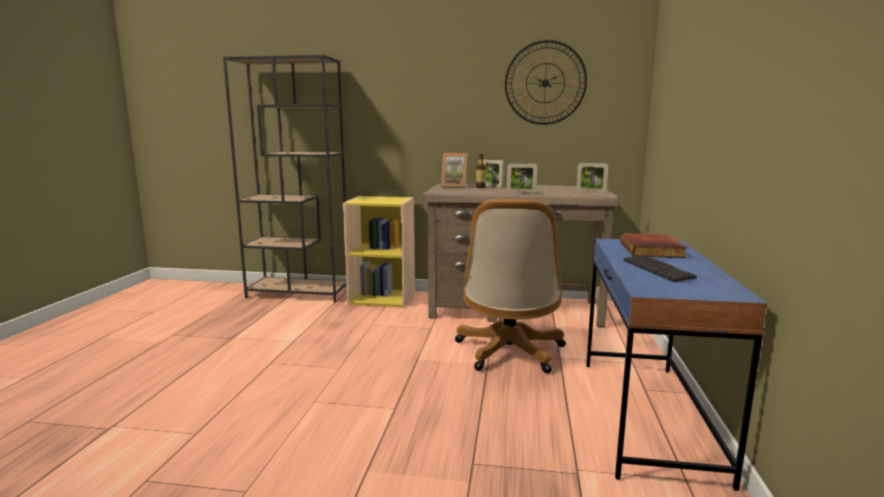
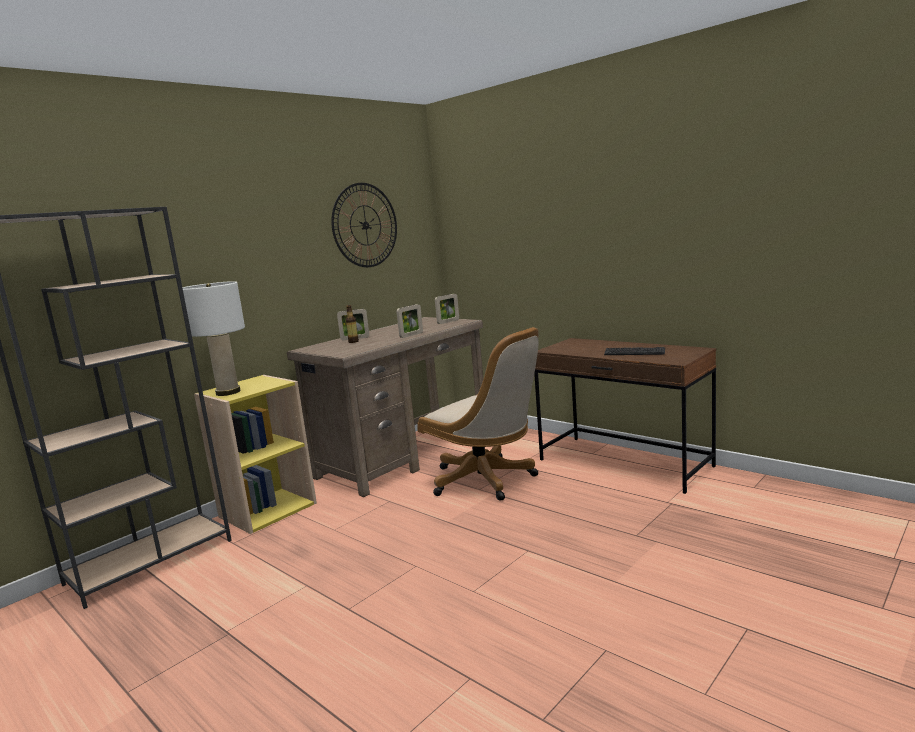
camera: 55 degrees left, 0 degrees up
picture frame [441,153,468,188] -> none
blue desk [586,238,768,491] -> brown desk [534,338,716,494]
book [621,233,687,258] -> none
none -> white table lamp [182,281,245,396]

